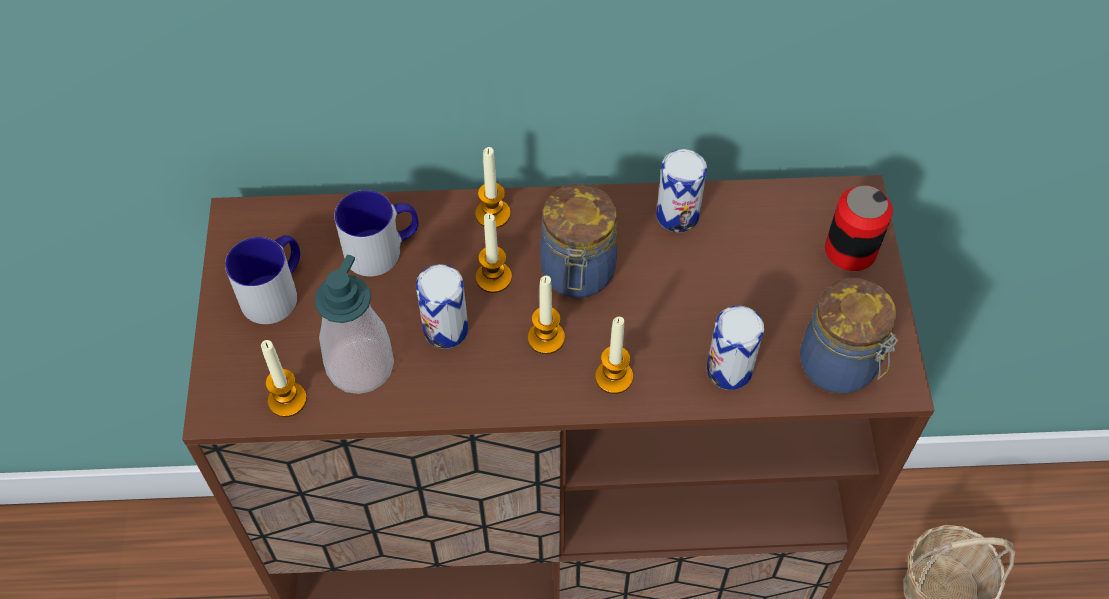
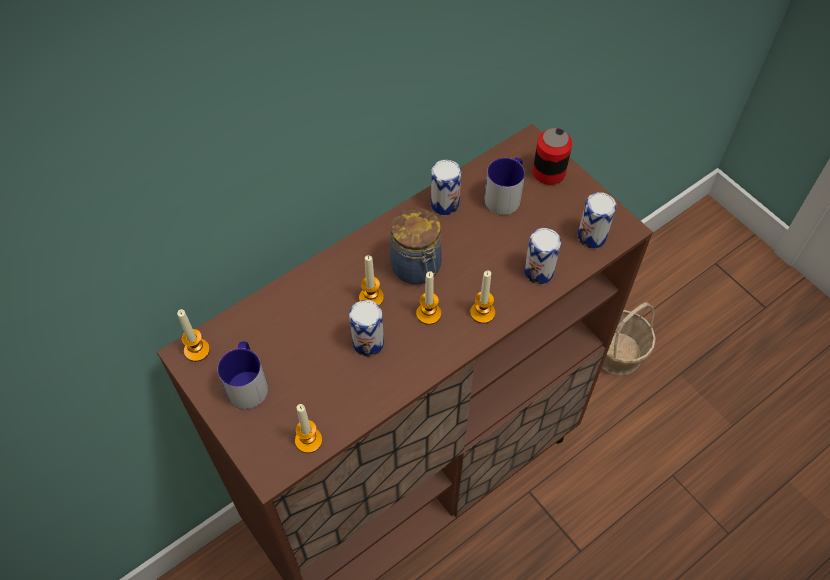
camera: 35 degrees left, 0 degrees up
soap dispenser [315,255,394,394] -> none
mug [334,190,418,277] -> mug moved to [484,158,525,215]
candle [475,147,510,228] -> candle moved to [177,309,210,362]
jar [800,278,898,394] -> can [578,192,616,249]

